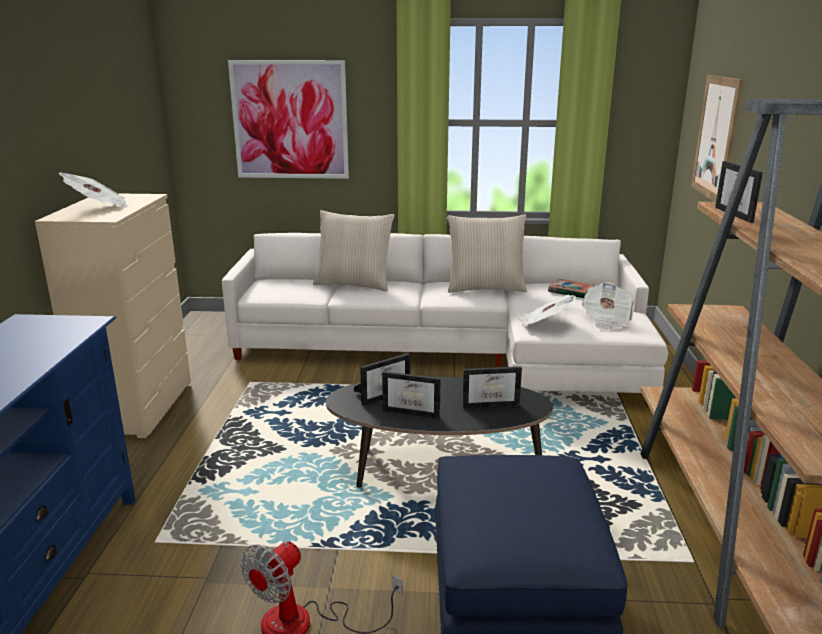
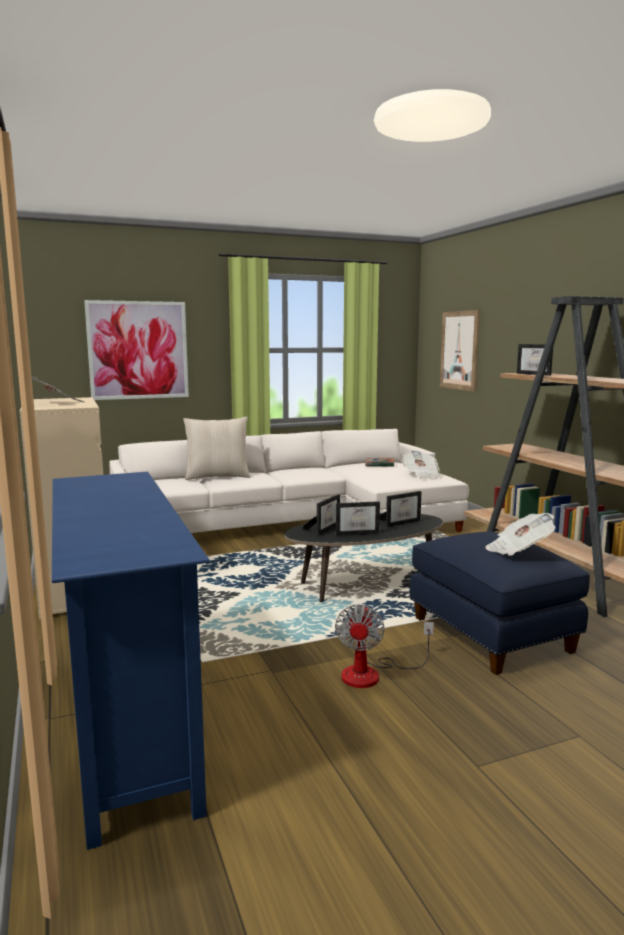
camera: 25 degrees left, 10 degrees down
beige pillow [448,214,527,293] -> none
newspaper [519,295,576,326] -> newspaper moved to [486,513,555,556]

